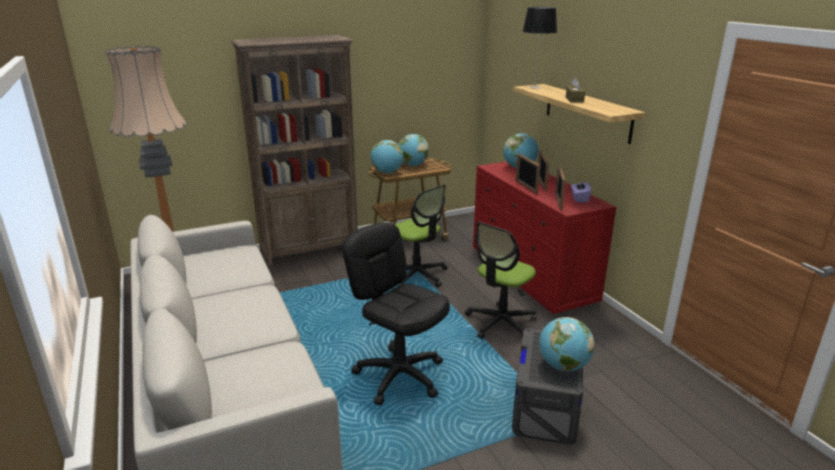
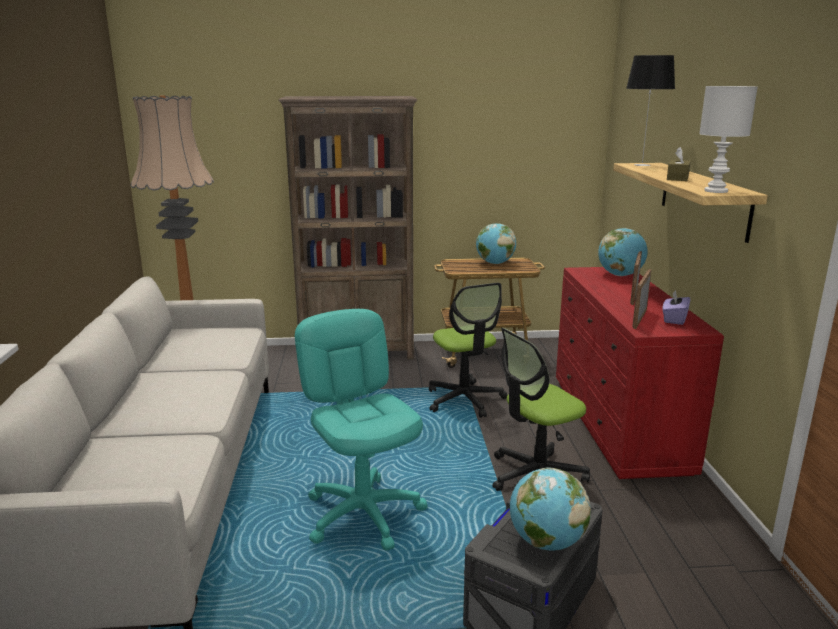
camera: 20 degrees right, 5 degrees down
black office chair [342,222,450,405] -> turquoise office chair [295,309,428,551]
globe [370,140,404,173] -> none
picture frame [516,154,541,194] -> none
none -> white table lamp [699,86,758,193]

